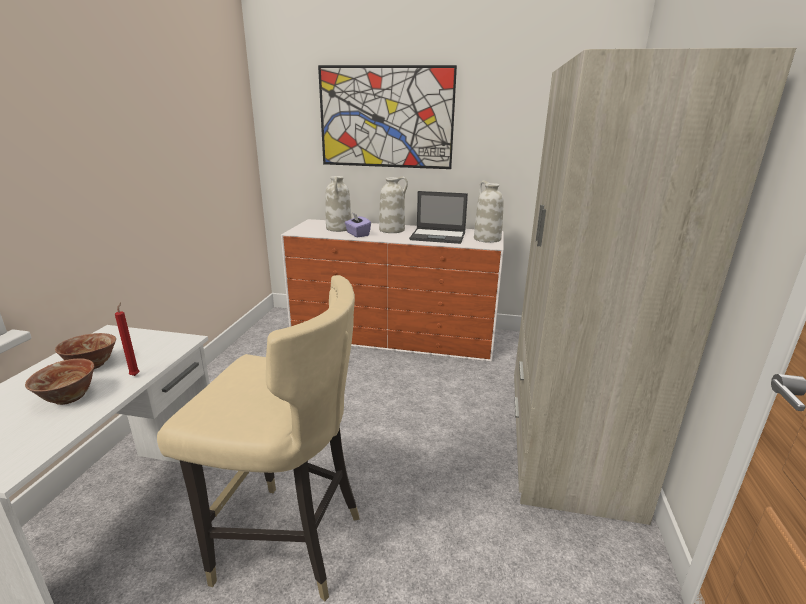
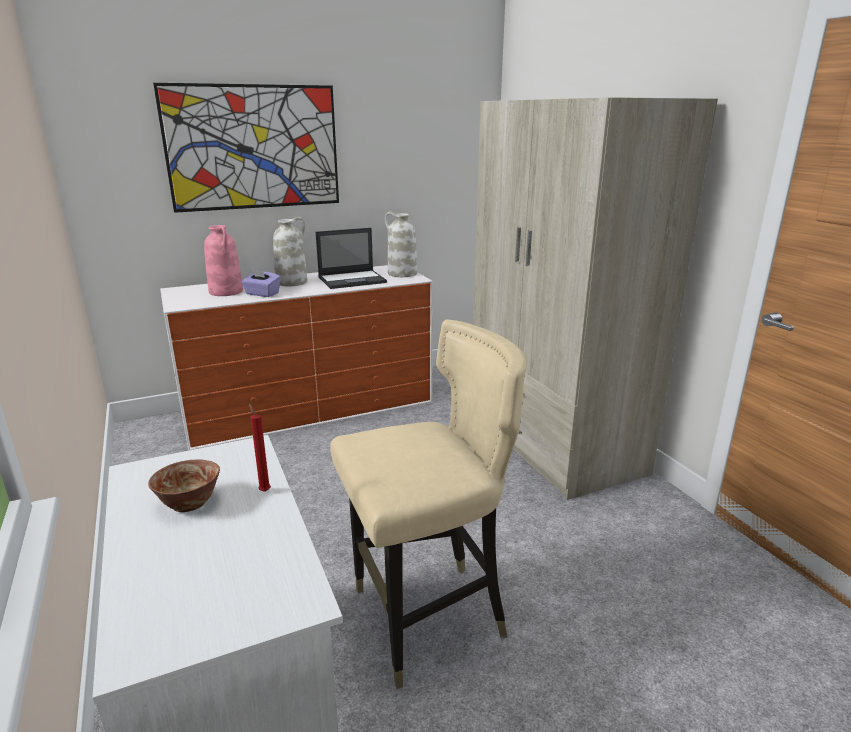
camera: 35 degrees left, 0 degrees up
bowl [25,358,94,405] -> none
white vase [326,176,351,232] -> pink vase [204,225,243,296]

